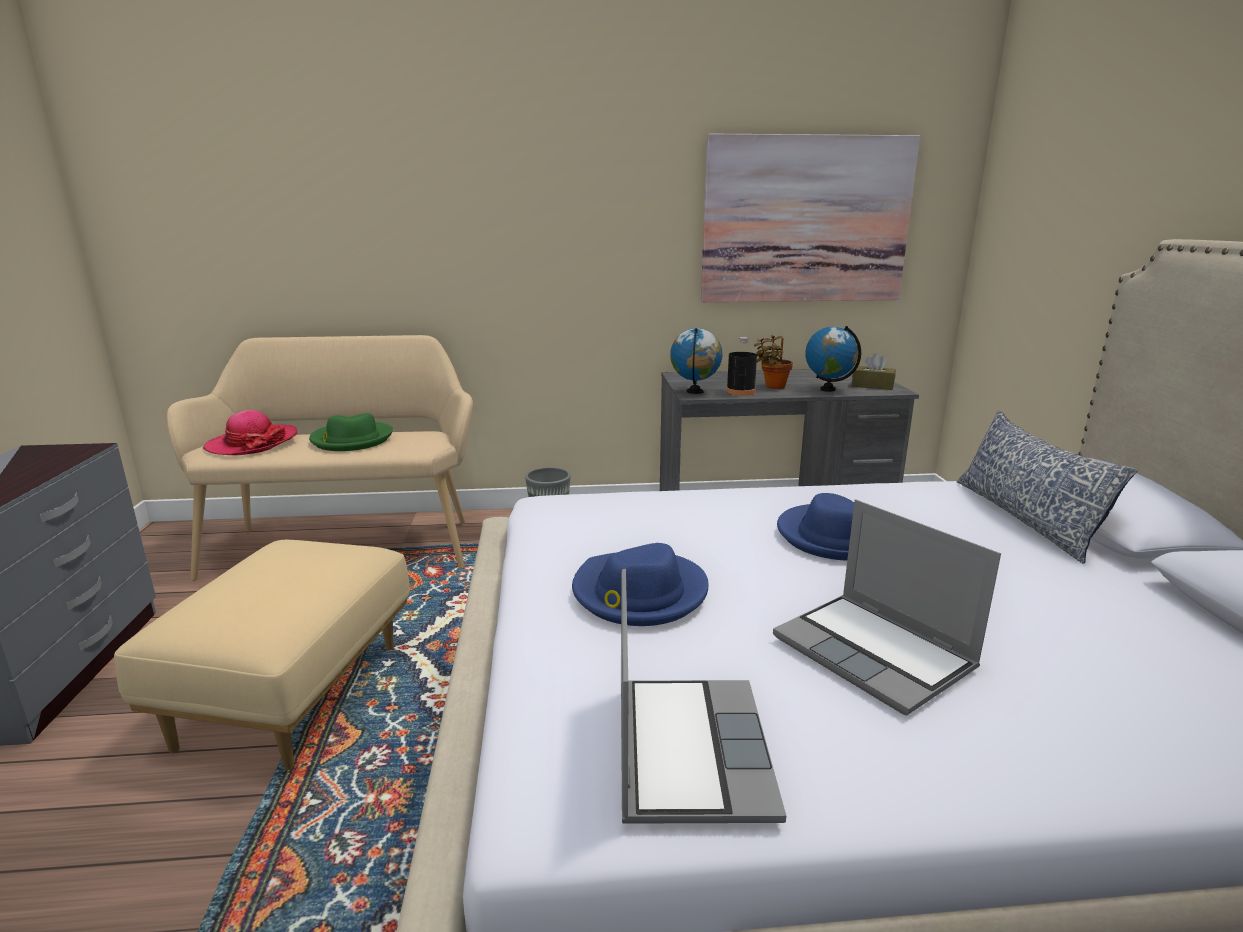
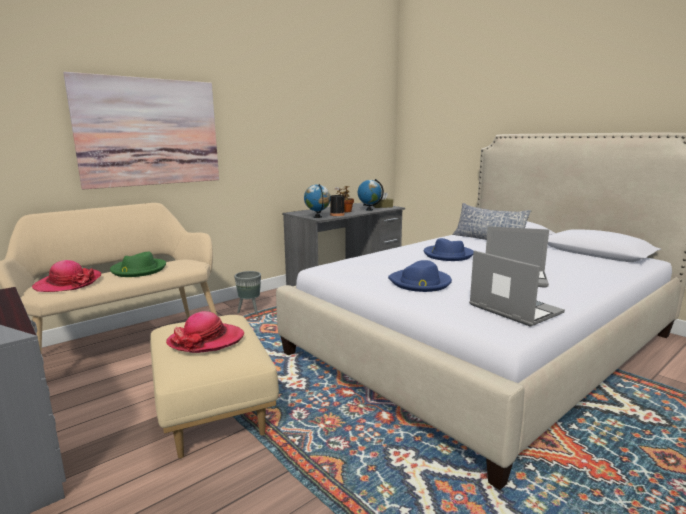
camera: 35 degrees left, 5 degrees down
picture [701,134,920,302] -> picture moved to [63,72,219,190]
none -> hat [166,311,244,353]

